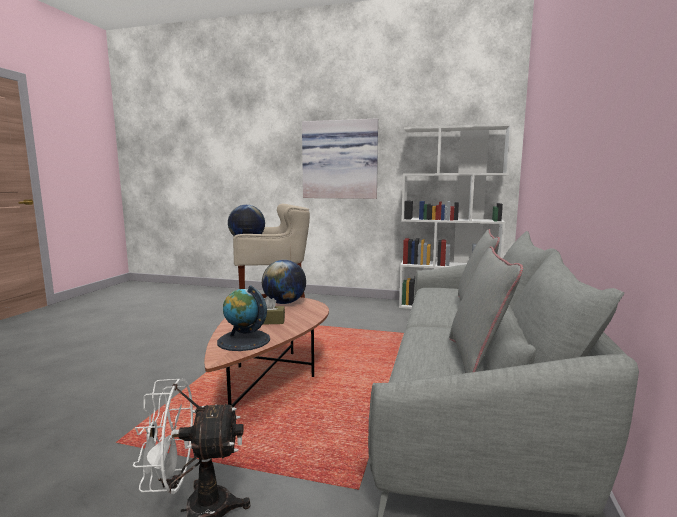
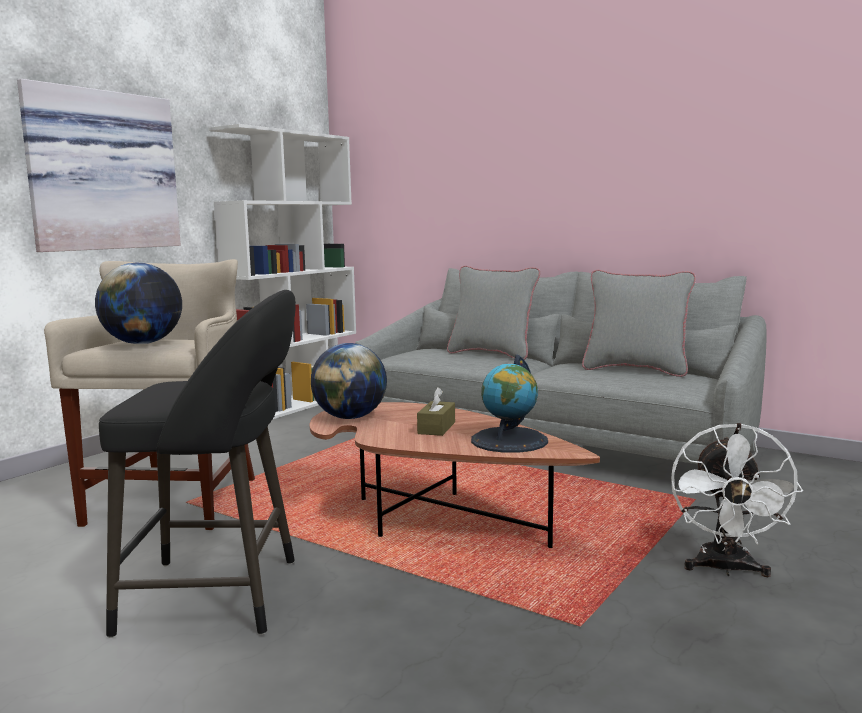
camera: 70 degrees left, 0 degrees up
none -> black stool [99,290,296,638]

